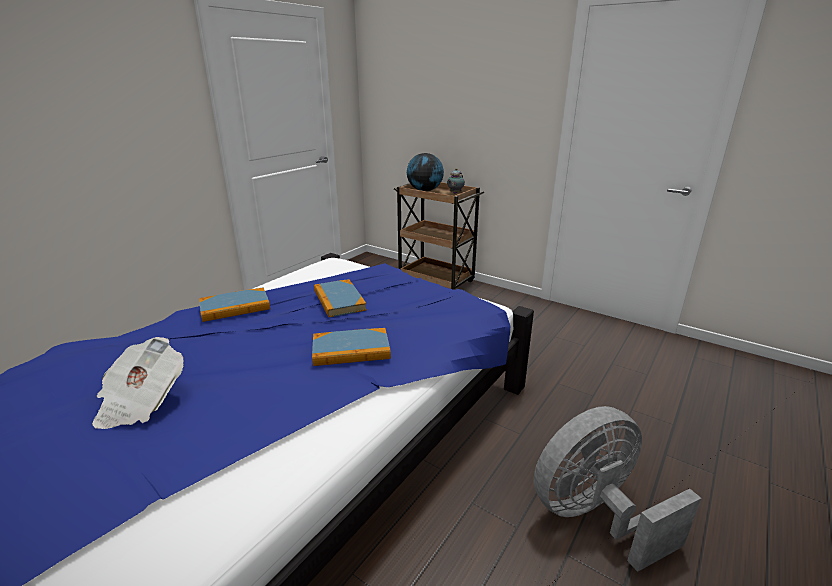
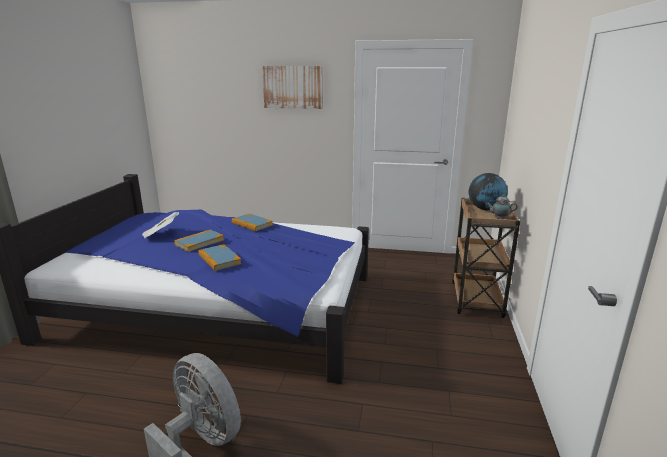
camera: 65 degrees right, 5 degrees down
book [314,279,367,317] -> book moved to [174,230,224,252]
none -> picture [262,66,323,109]

